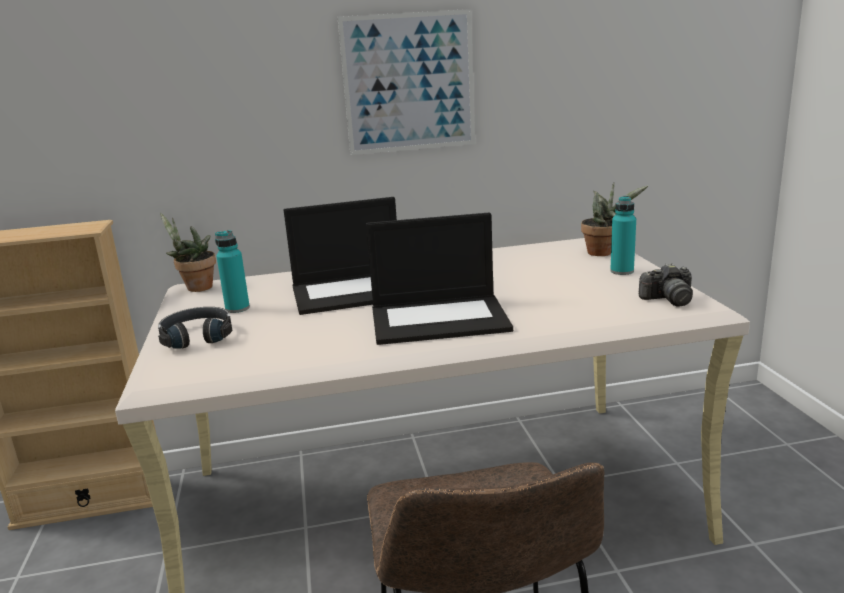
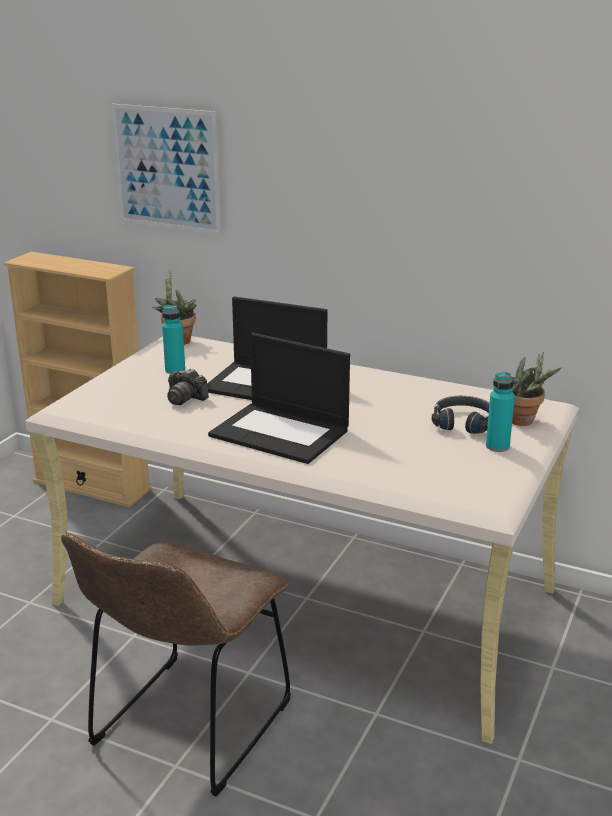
camera: 35 degrees right, 5 degrees up
black headphones [158,307,232,349] -> black headphones moved to [431,396,490,434]
picture [338,9,475,155] -> picture moved to [112,104,221,234]
camera [639,263,693,307] -> camera moved to [167,369,209,405]

